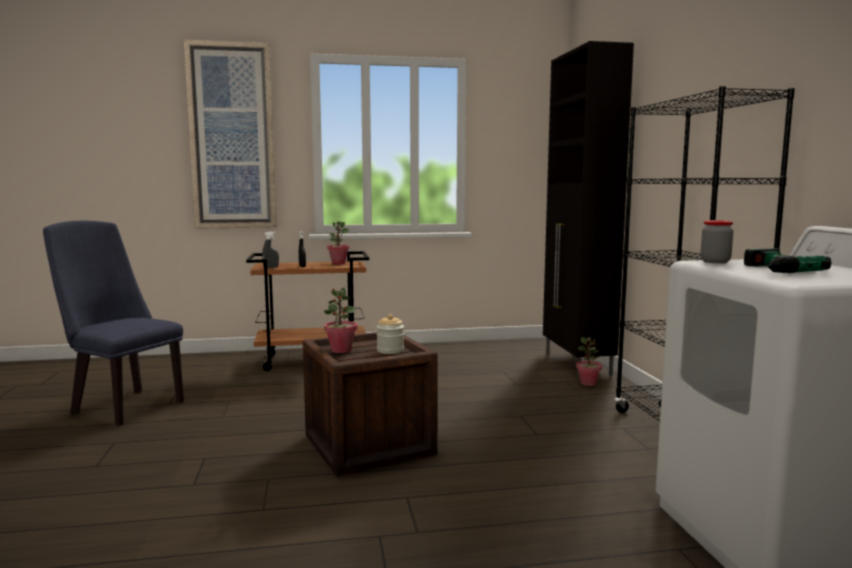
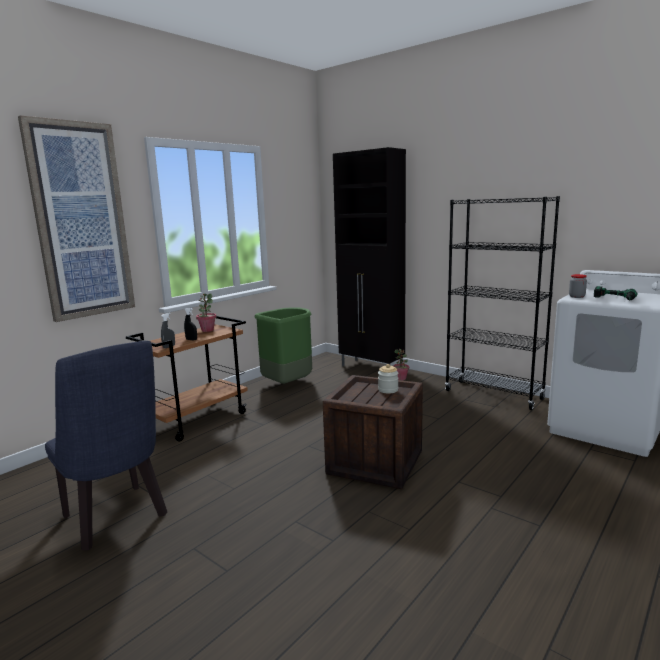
camera: 40 degrees left, 5 degrees up
blue chair [43,221,184,426] -> blue chair turned 120 degrees counterclockwise [45,341,167,551]
potted plant [324,287,357,353] -> none
none -> green trash can [255,307,312,384]

